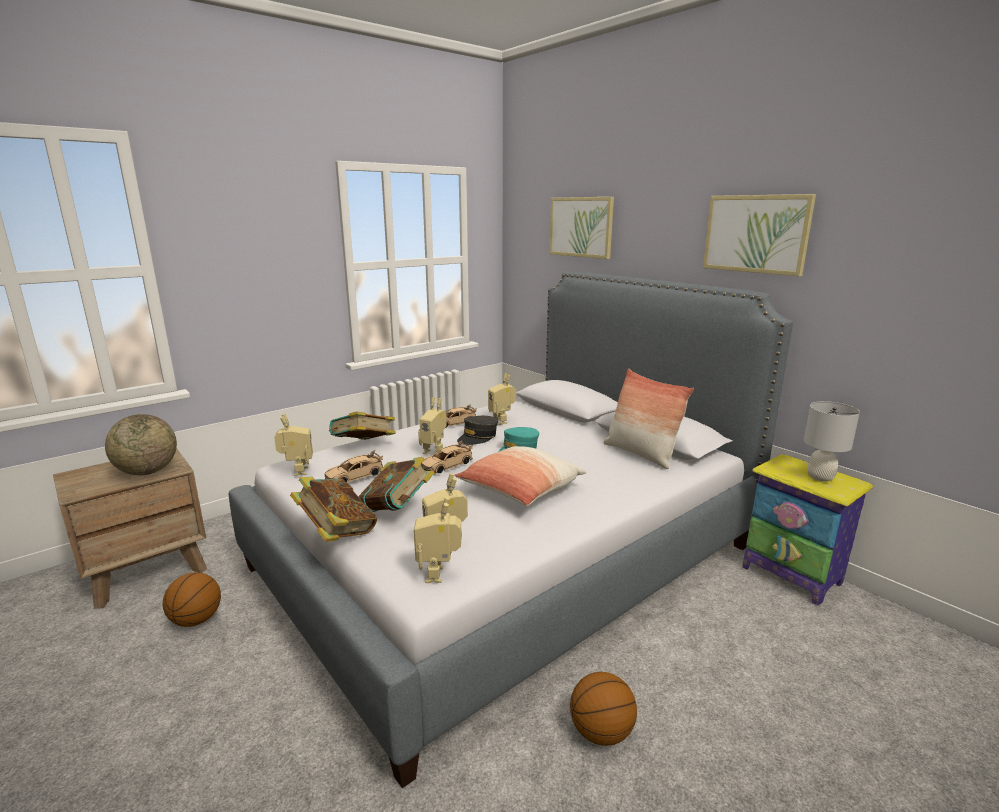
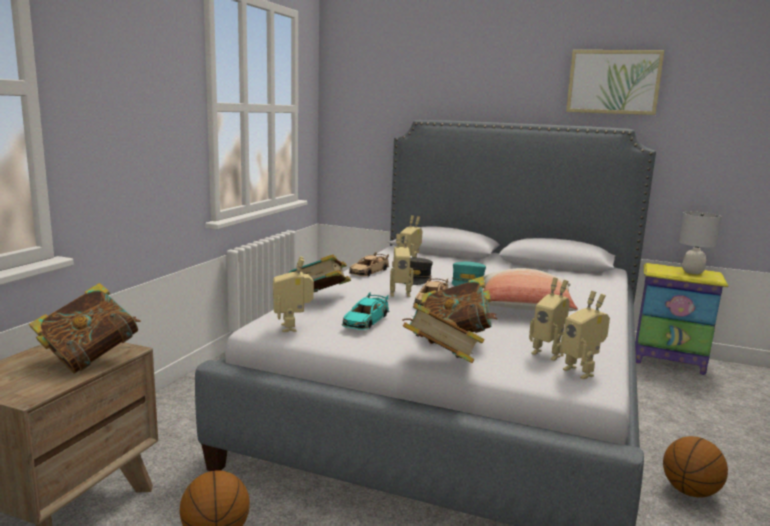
camera: 30 degrees left, 5 degrees down
globe [105,414,177,475] -> book [29,283,141,374]
toy robot [274,414,313,476] -> toy robot turned 150 degrees counterclockwise [273,256,314,332]
beige toy car [325,450,383,482] -> turquoise toy car [342,292,389,330]
picture [550,197,614,259] -> none
pillow [603,368,694,469] -> none

